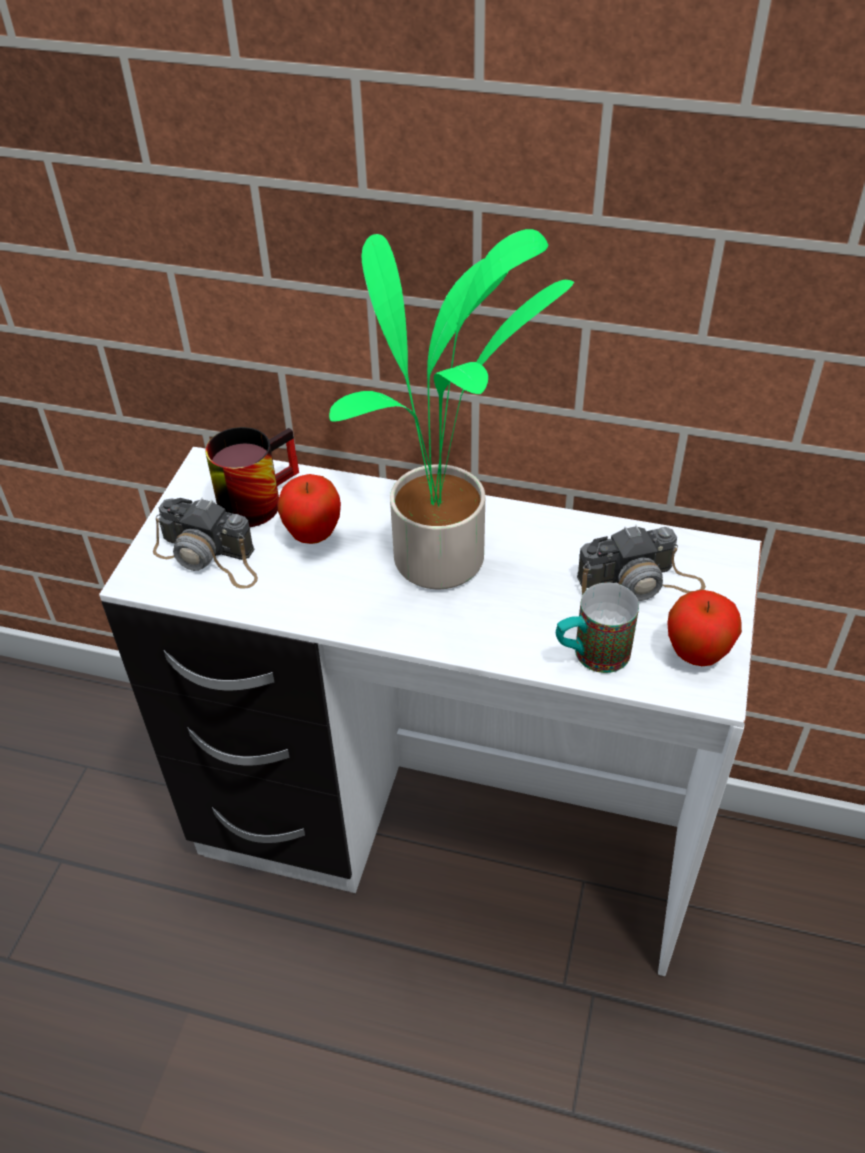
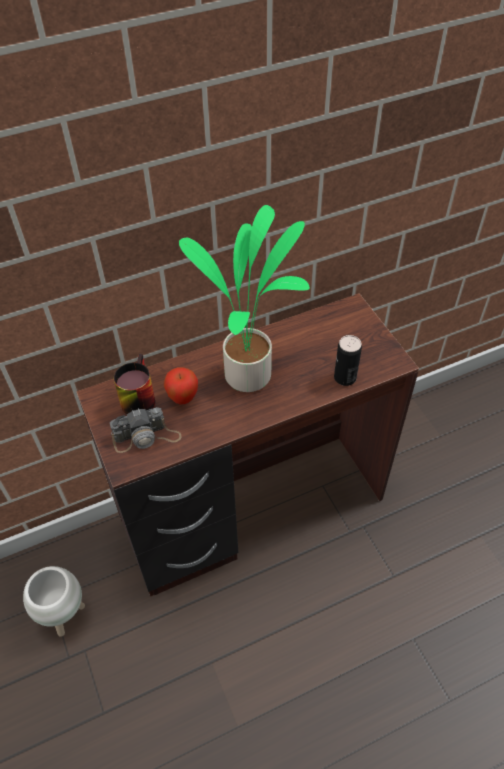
camera: 40 degrees left, 5 degrees up
white desk [99,447,762,976] -> brown desk [77,293,419,596]
mug [556,582,639,673] -> can [334,335,362,386]
camera [577,525,706,601] -> none
apple [667,590,742,666] -> none
none -> white planter [23,566,85,637]

